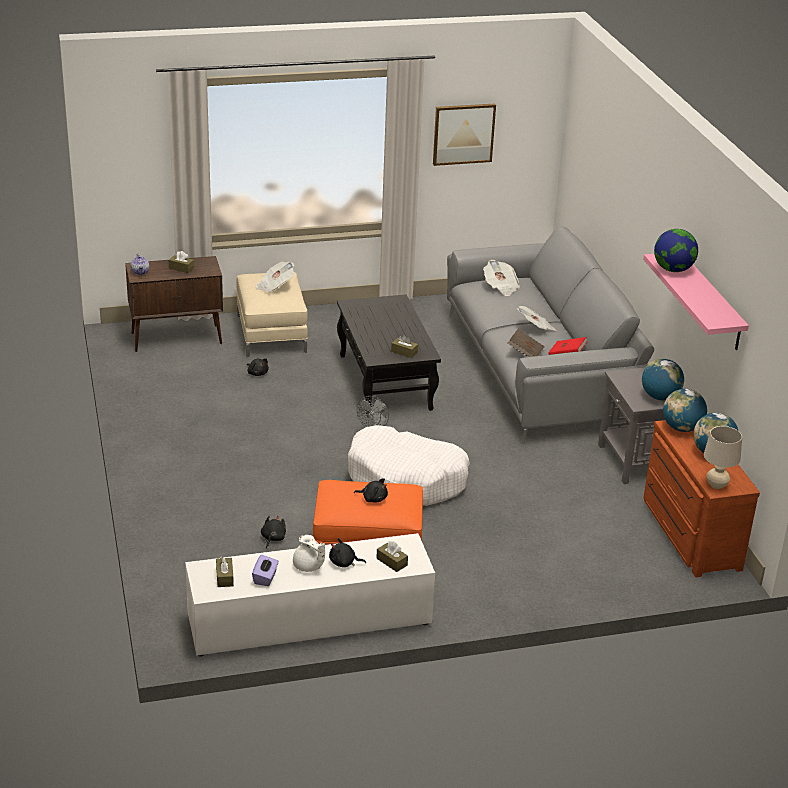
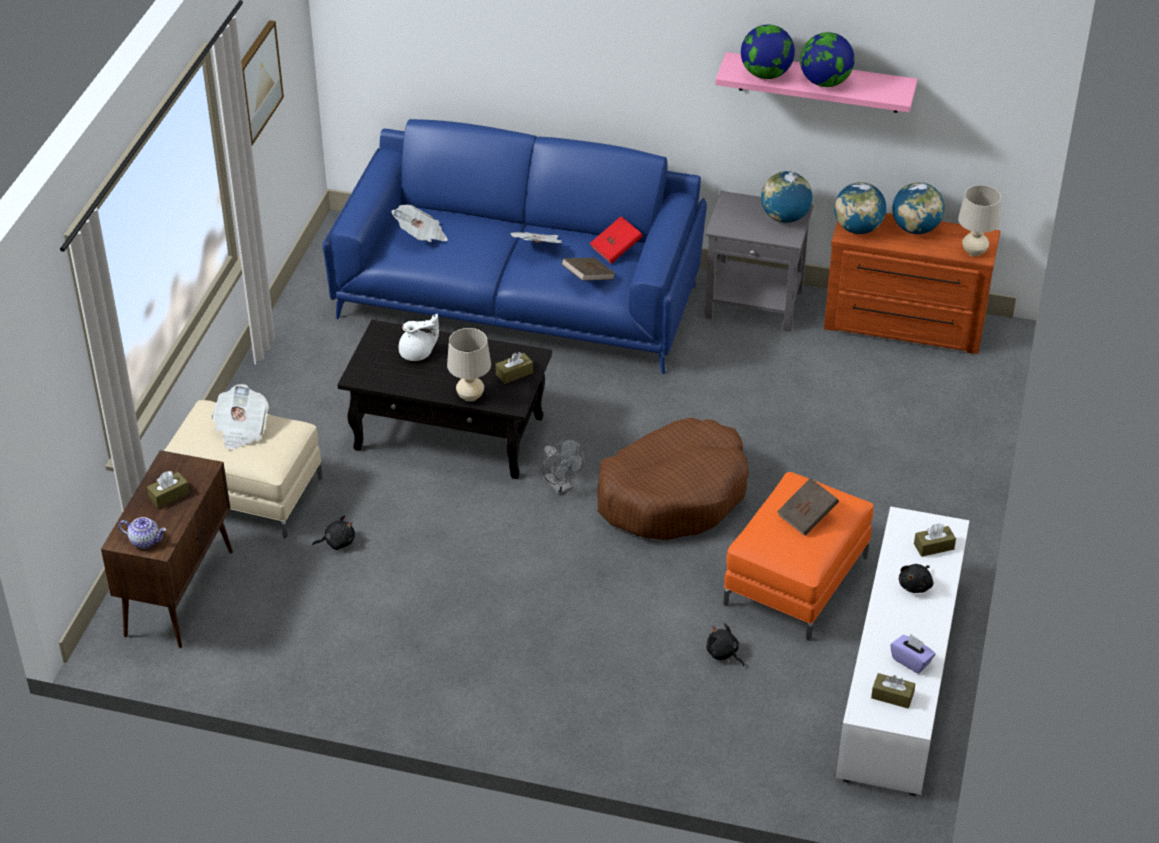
camera: 60 degrees left, 10 degrees up
white teapot [293,535,325,572] -> white teapot moved to [399,314,439,361]
white dog bed [348,425,470,506] -> brown dog bed [598,418,749,540]
black plush toy [354,478,388,503] -> brown book [777,478,839,536]
grey sofa [447,226,654,444] -> blue sofa [323,119,707,374]
none -> beige table lamp [447,328,491,402]
none -> globe [800,32,855,87]

